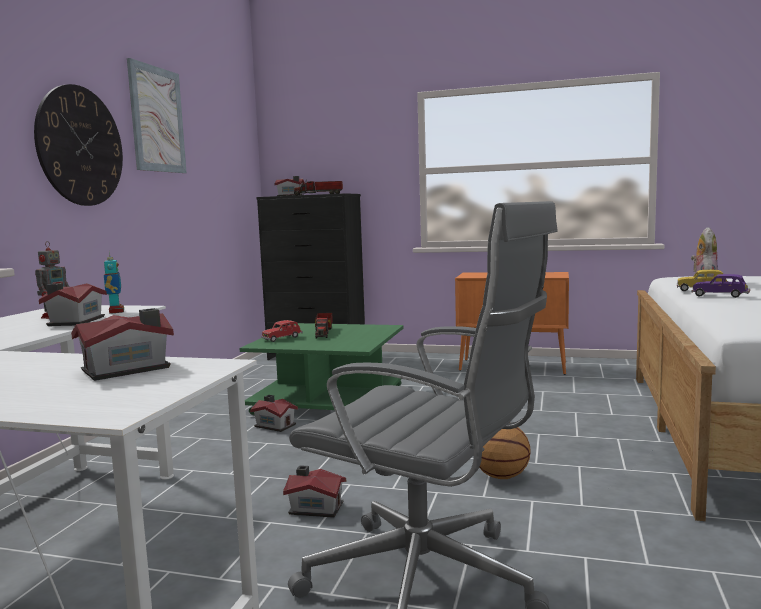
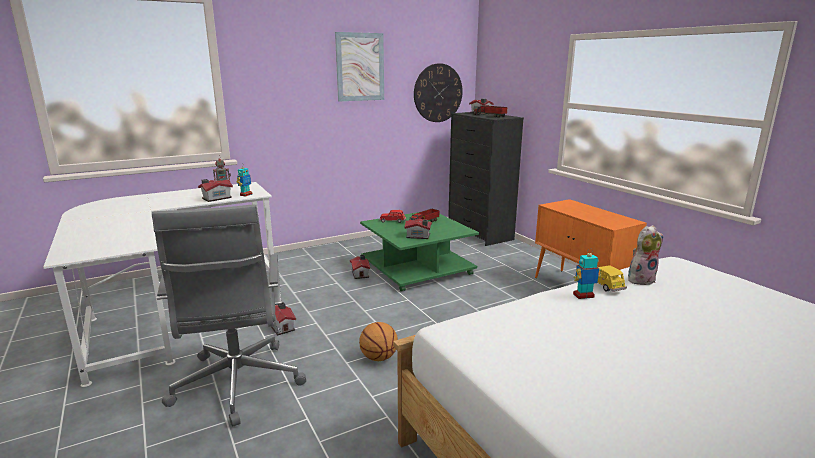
camera: 45 degrees right, 10 degrees up
wall clock [34,84,123,206] -> wall clock moved to [414,63,463,122]
toy house [71,308,174,381] -> toy house moved to [404,218,432,239]
purple toy car [692,274,750,298] -> toy robot [573,248,601,299]

